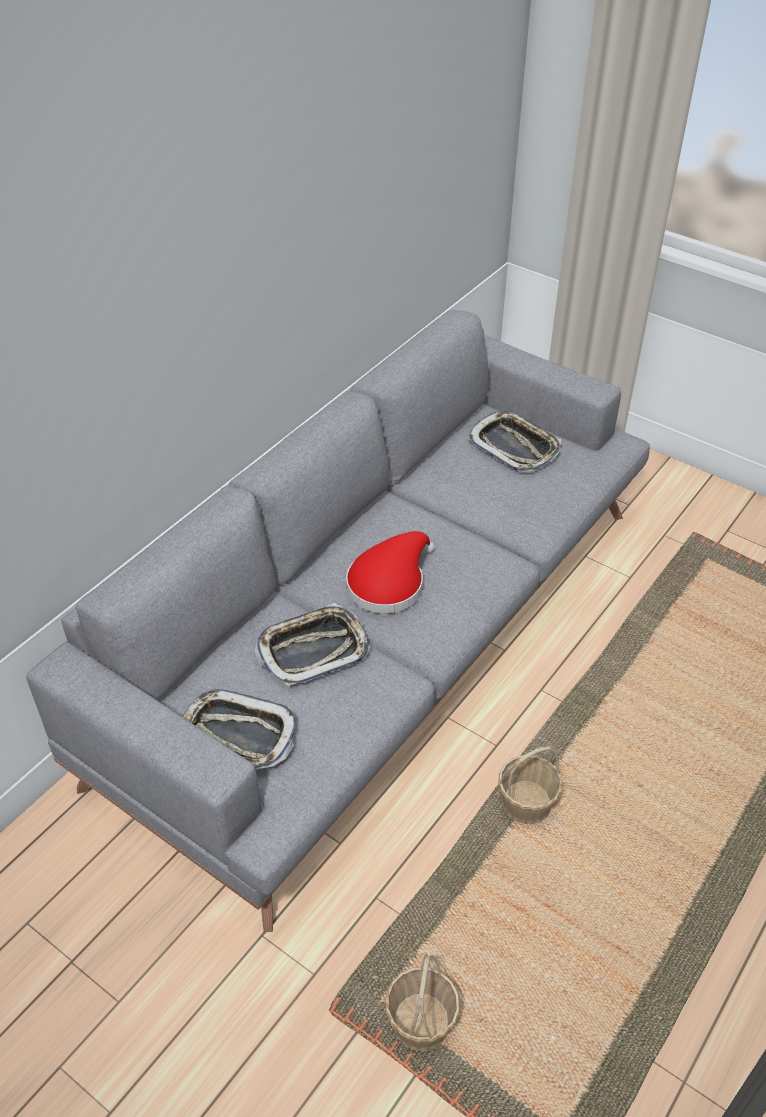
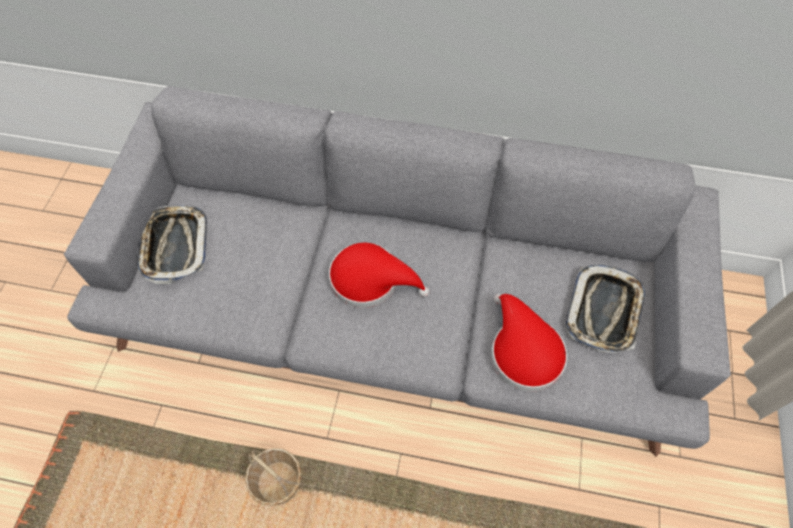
camera: 65 degrees right, 15 degrees up
tray [255,603,370,686] -> none
basket [385,953,460,1051] -> none
none -> red hat [491,294,567,392]

